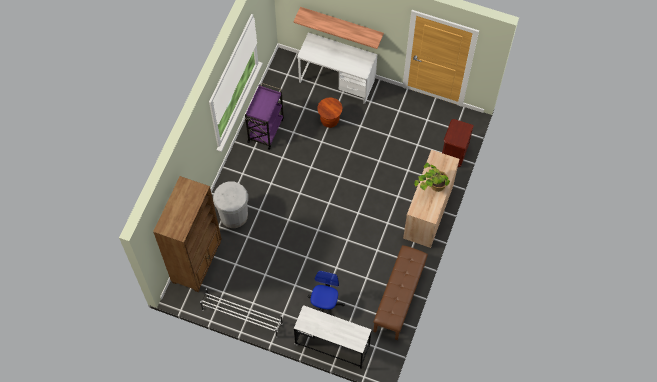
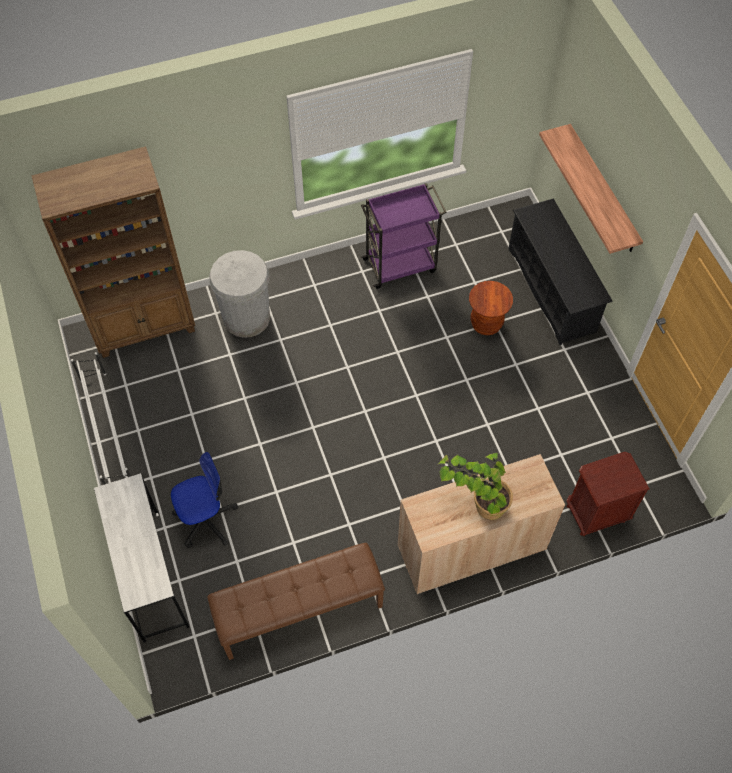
camera: 50 degrees right, 5 degrees down
white desk [297,33,377,104] -> black shoe rack [508,199,613,345]

